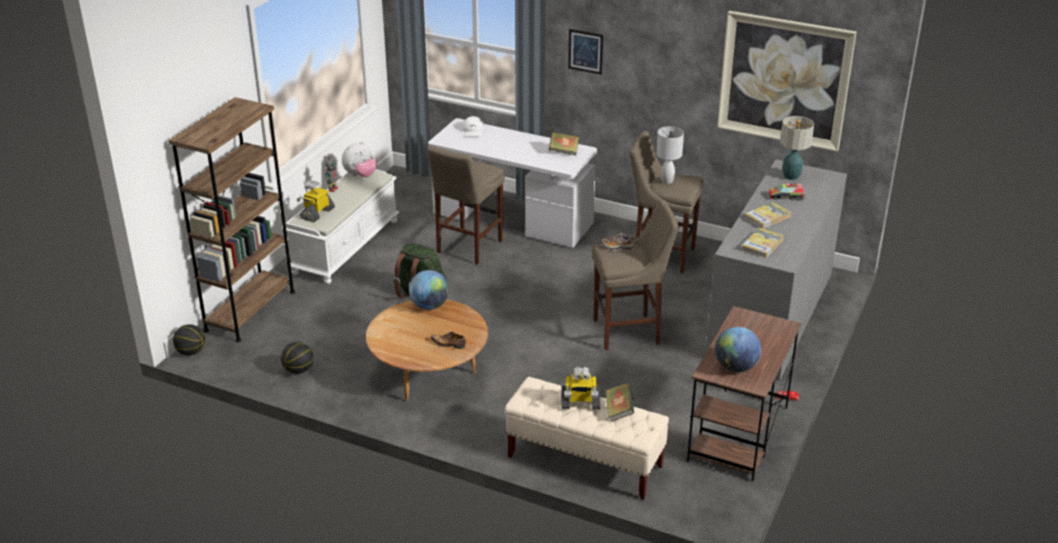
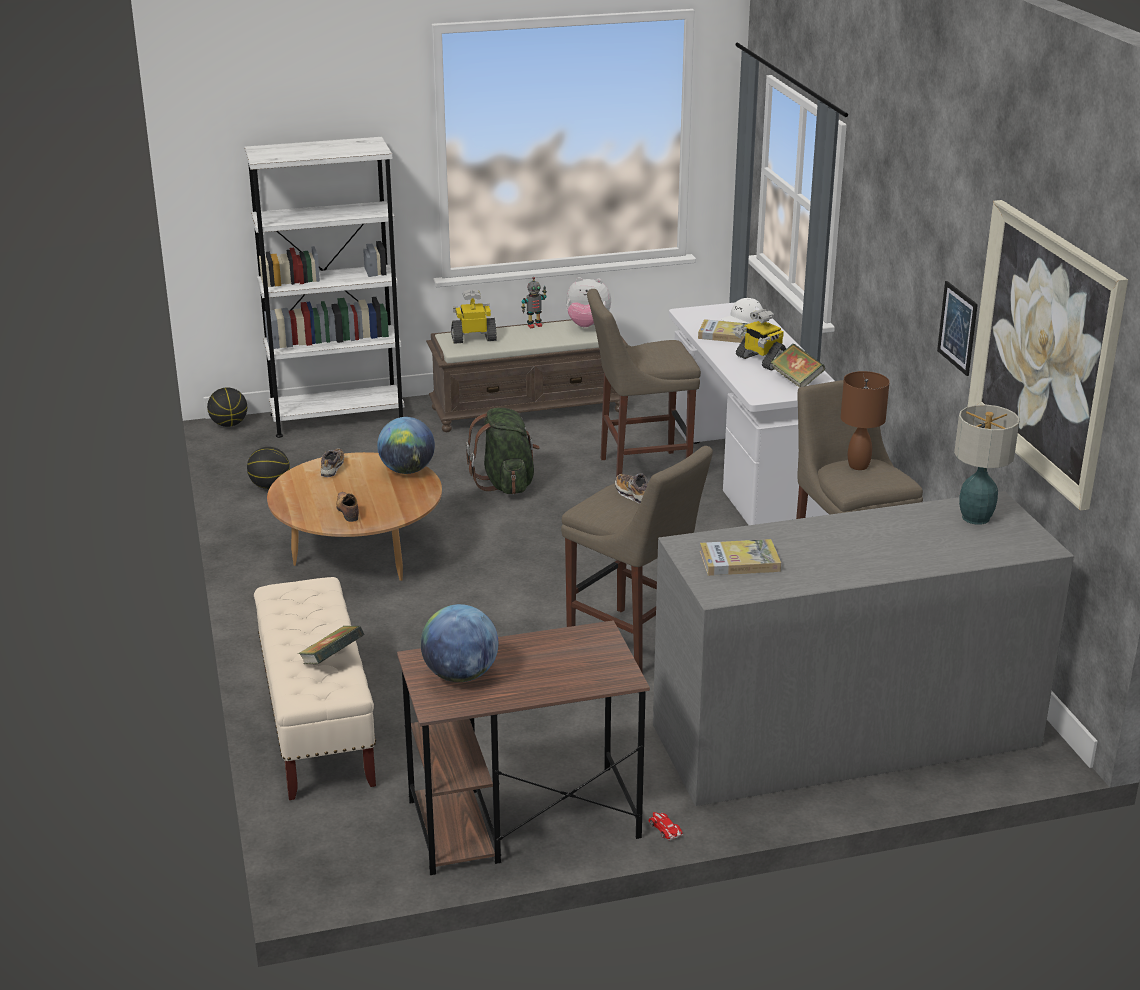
camera: 50 degrees right, 5 degrees down
brown bookcase [168,97,295,342] -> white bookcase [244,137,404,438]
white bench [285,169,399,284] -> brown bench [426,319,628,432]
toy robot [561,367,600,410] -> toy robot moved to [735,309,786,370]
picture [568,29,603,75] -> picture moved to [937,281,978,376]
white table lamp [656,126,684,184] -> brown table lamp [841,371,889,470]
book [744,202,791,229] -> book moved to [698,319,749,343]
toy truck [768,183,805,200] -> none
none -> shoe [321,448,344,477]

